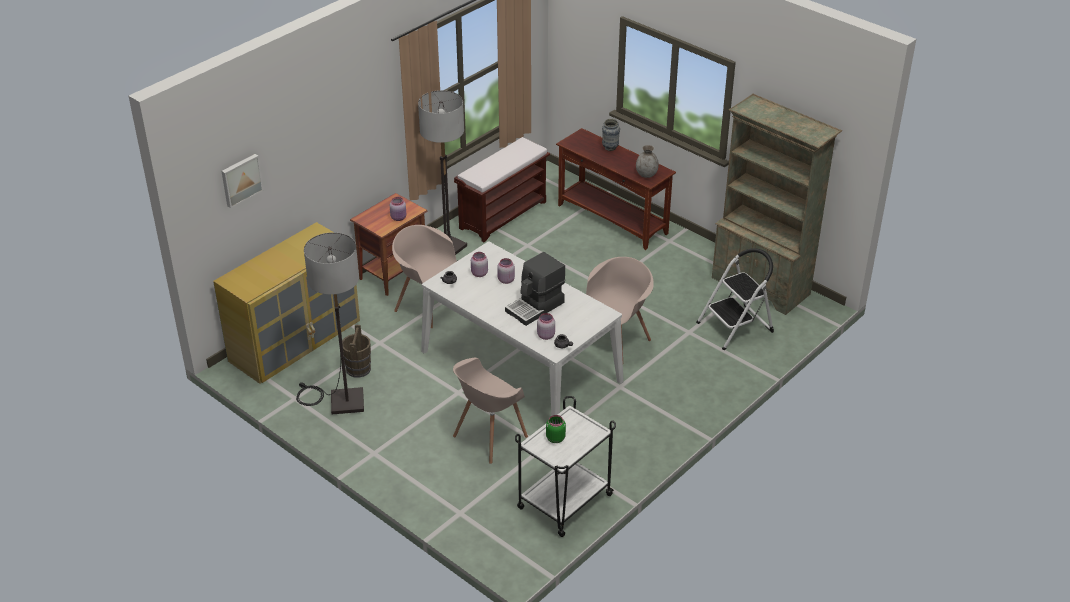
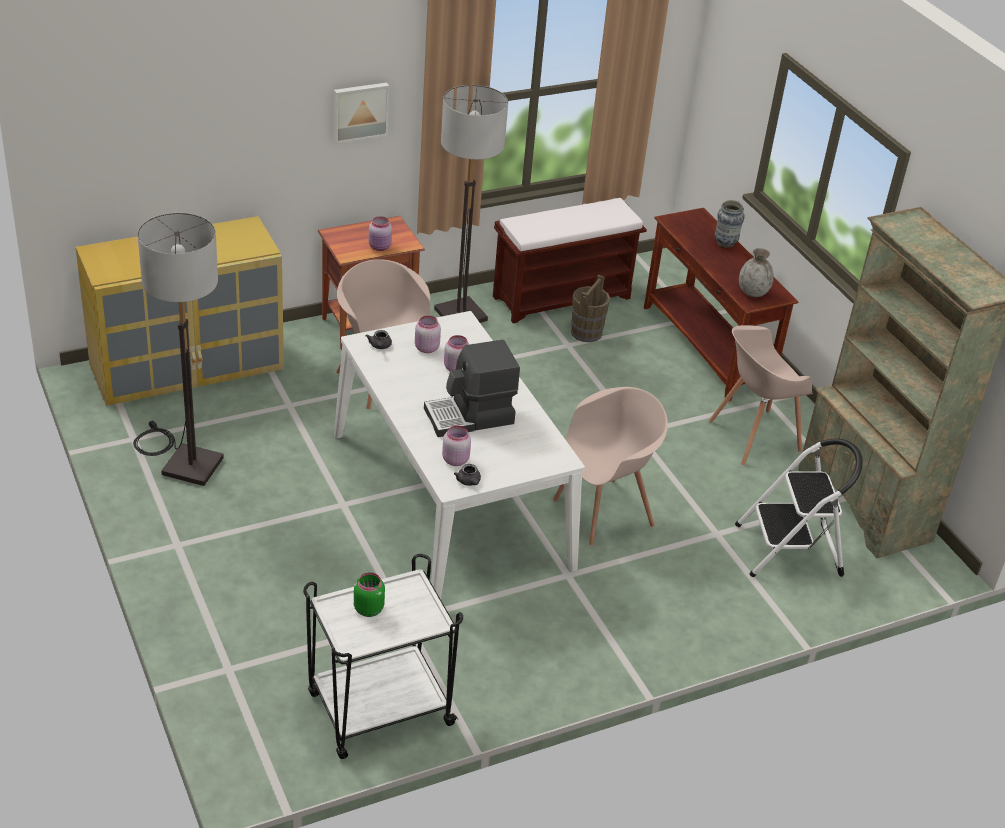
camera: 20 degrees right, 0 degrees up
picture [222,154,264,208] -> picture moved to [334,83,389,143]
brown bucket [342,325,371,378] -> brown bucket moved to [571,275,610,342]
beige chair [453,358,528,464] -> beige chair moved to [709,325,813,465]

